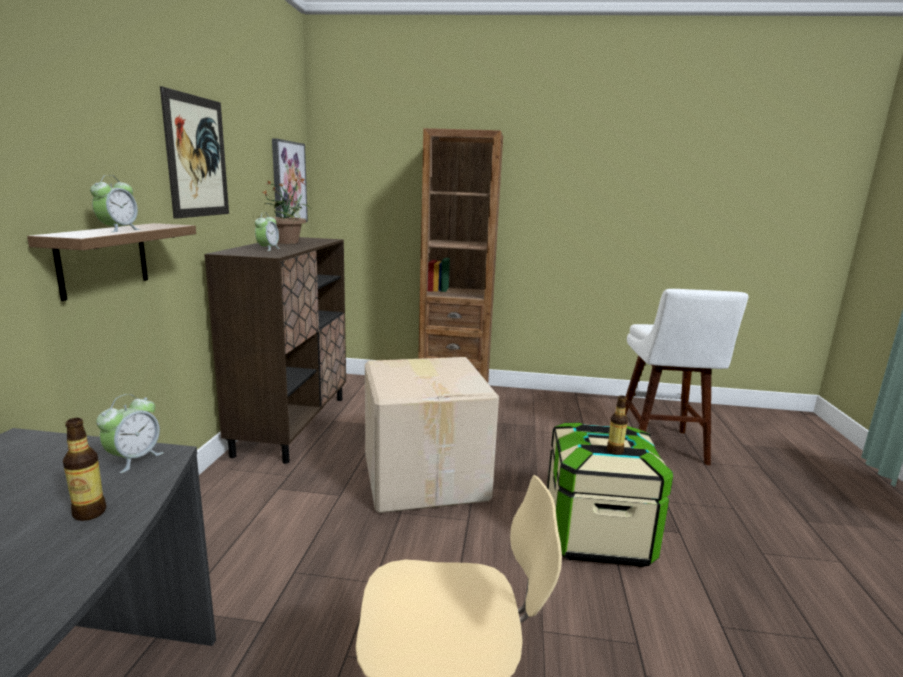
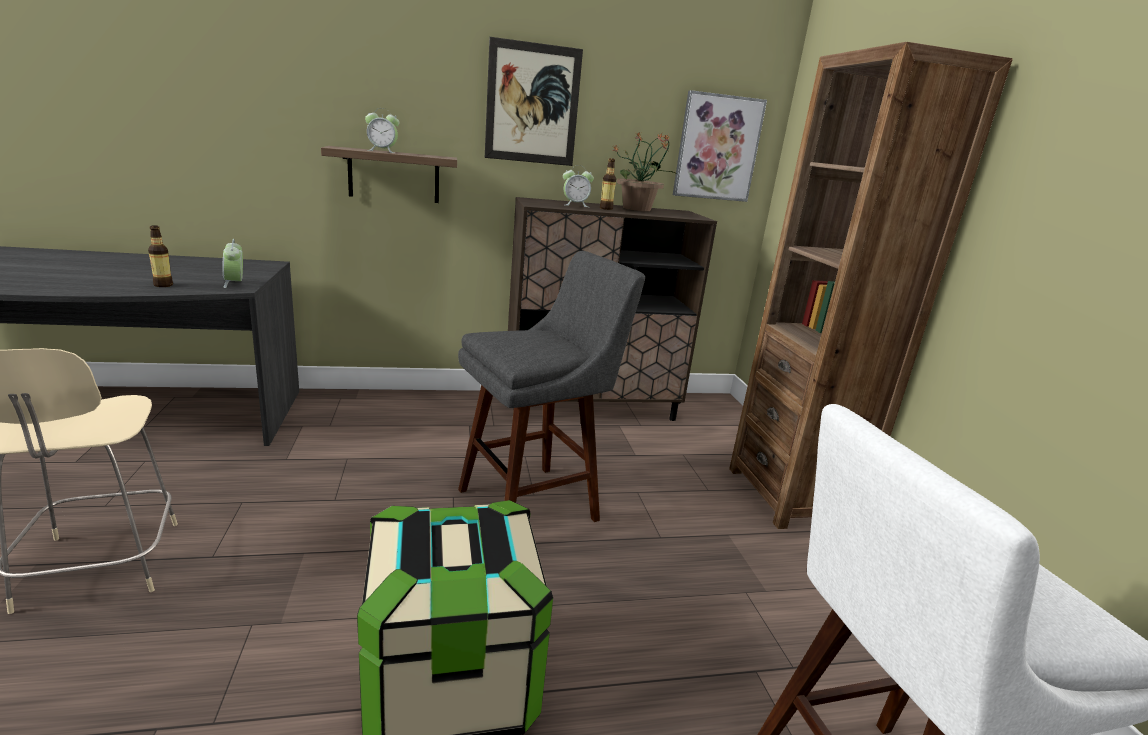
camera: 70 degrees right, 5 degrees up
alarm clock [96,394,164,473] -> alarm clock turned 60 degrees clockwise [223,239,243,288]
cardboard box [365,357,499,513] -> grey stool [458,251,645,522]
bottle [607,395,628,455] -> bottle moved to [600,158,616,210]

